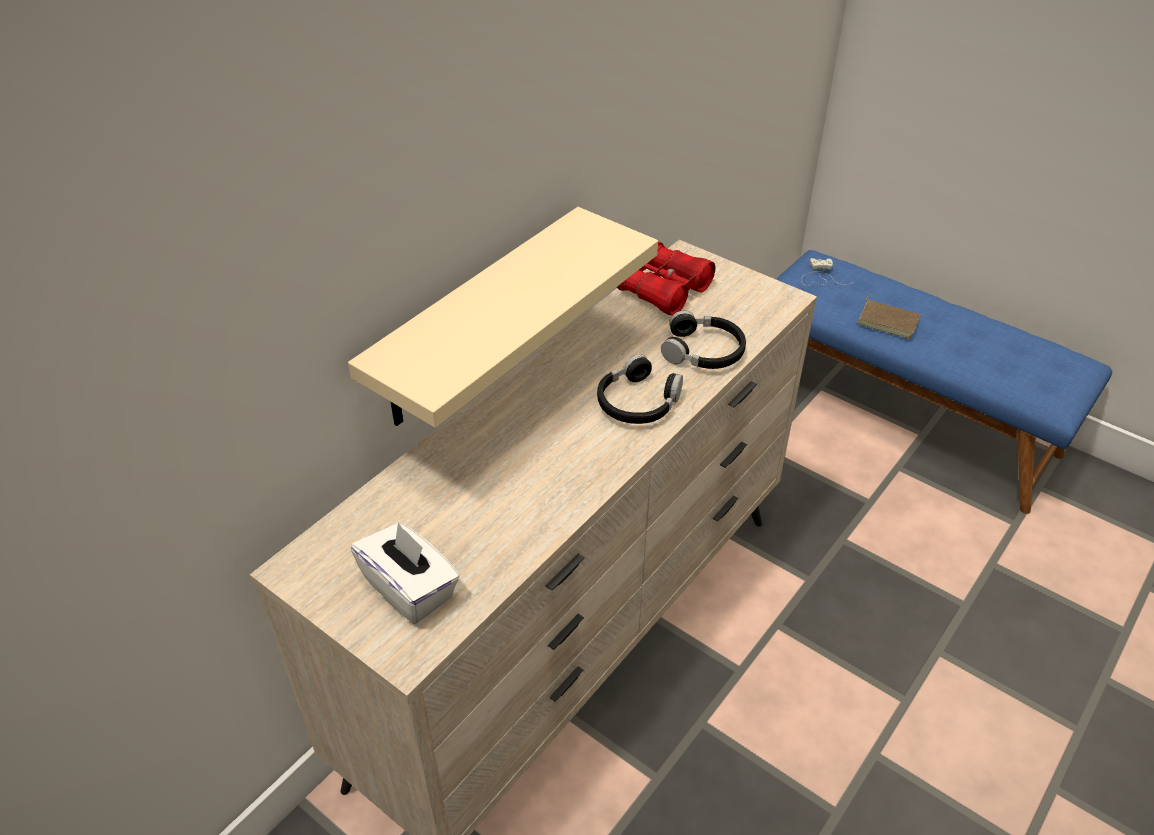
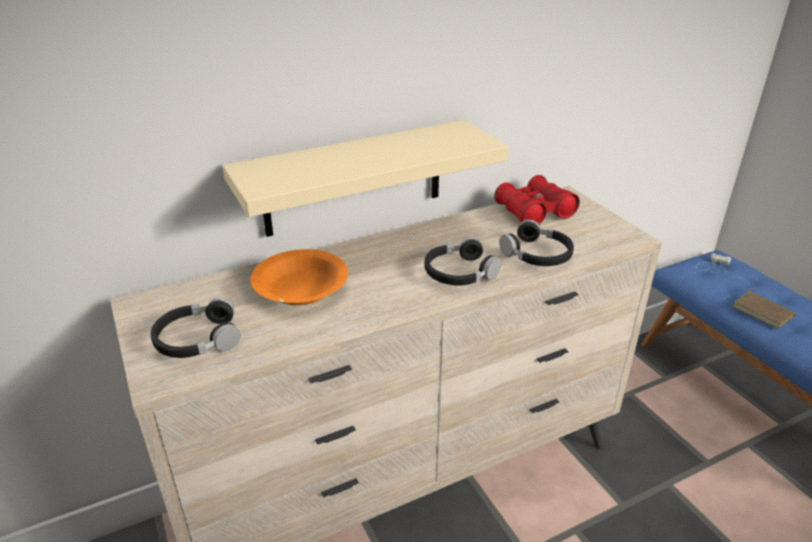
camera: 25 degrees right, 10 degrees down
white tissue box [351,522,460,624] -> black headphones [151,297,241,358]
none -> orange bowl [251,249,348,305]

